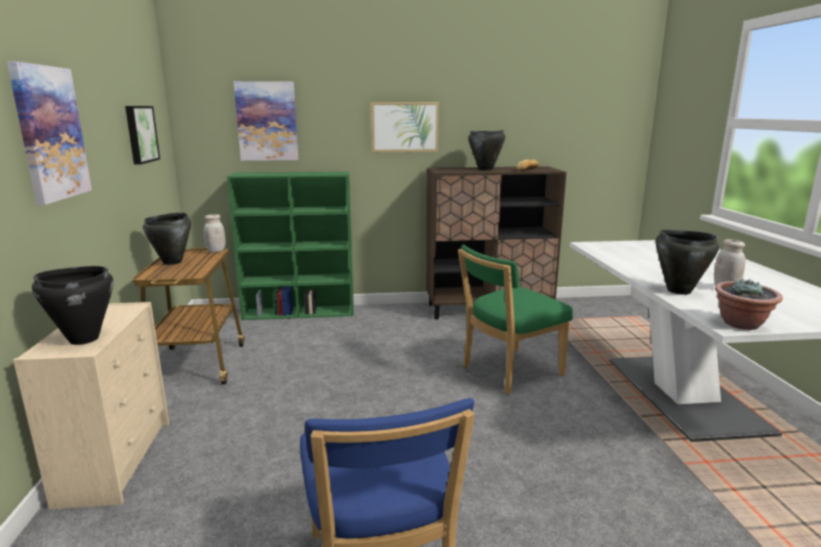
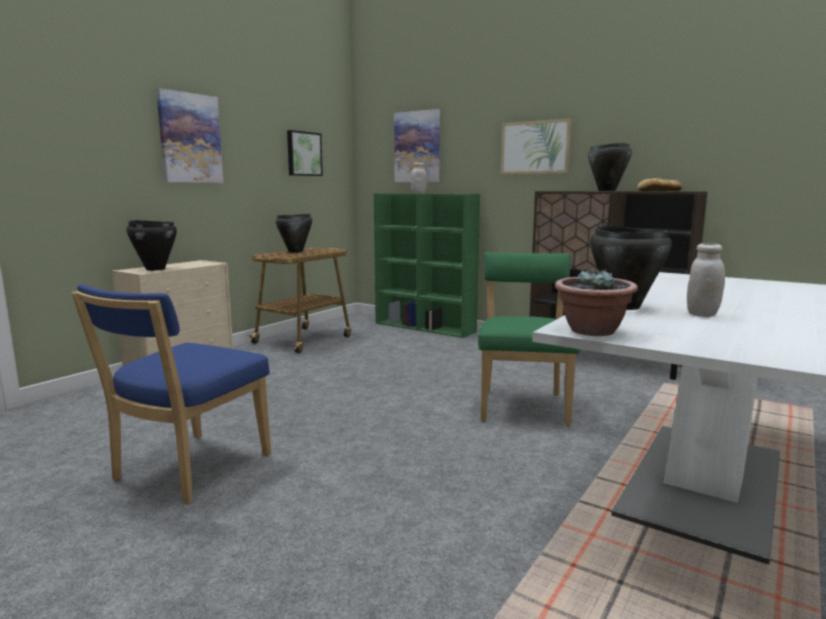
camera: 40 degrees right, 5 degrees down
white jar [204,214,226,253] -> white jar moved to [411,163,427,193]
green chair [458,244,573,394] -> green chair turned 90 degrees clockwise [478,252,580,427]

